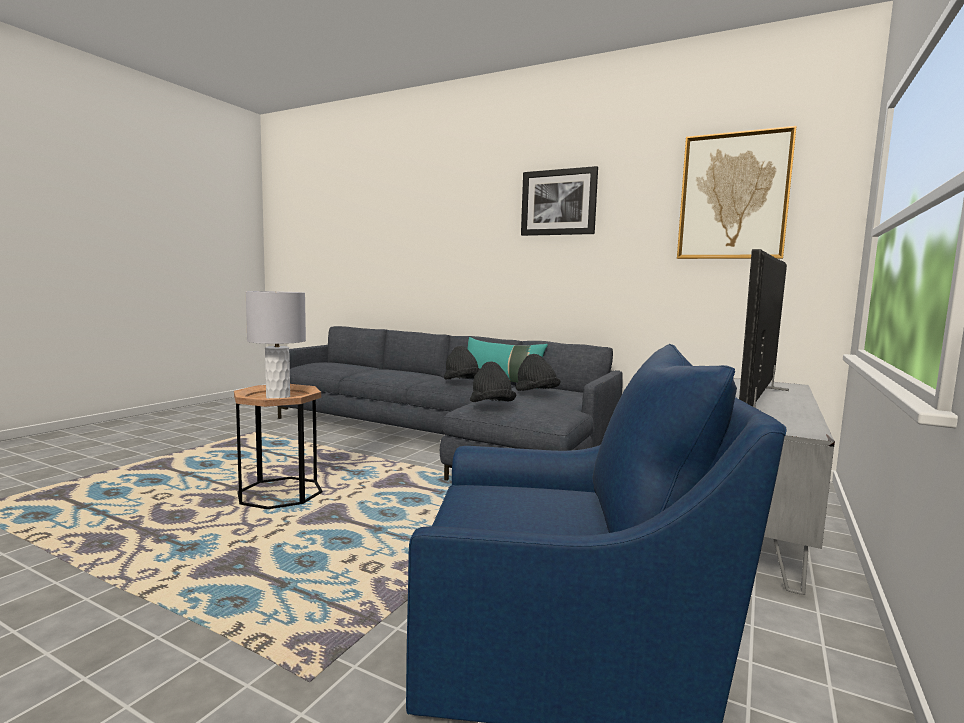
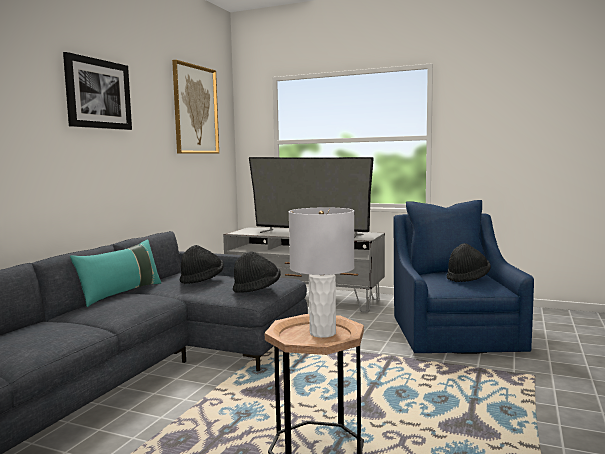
camera: 95 degrees left, 0 degrees up
black hat [444,346,480,380] -> black hat moved to [447,243,491,282]

